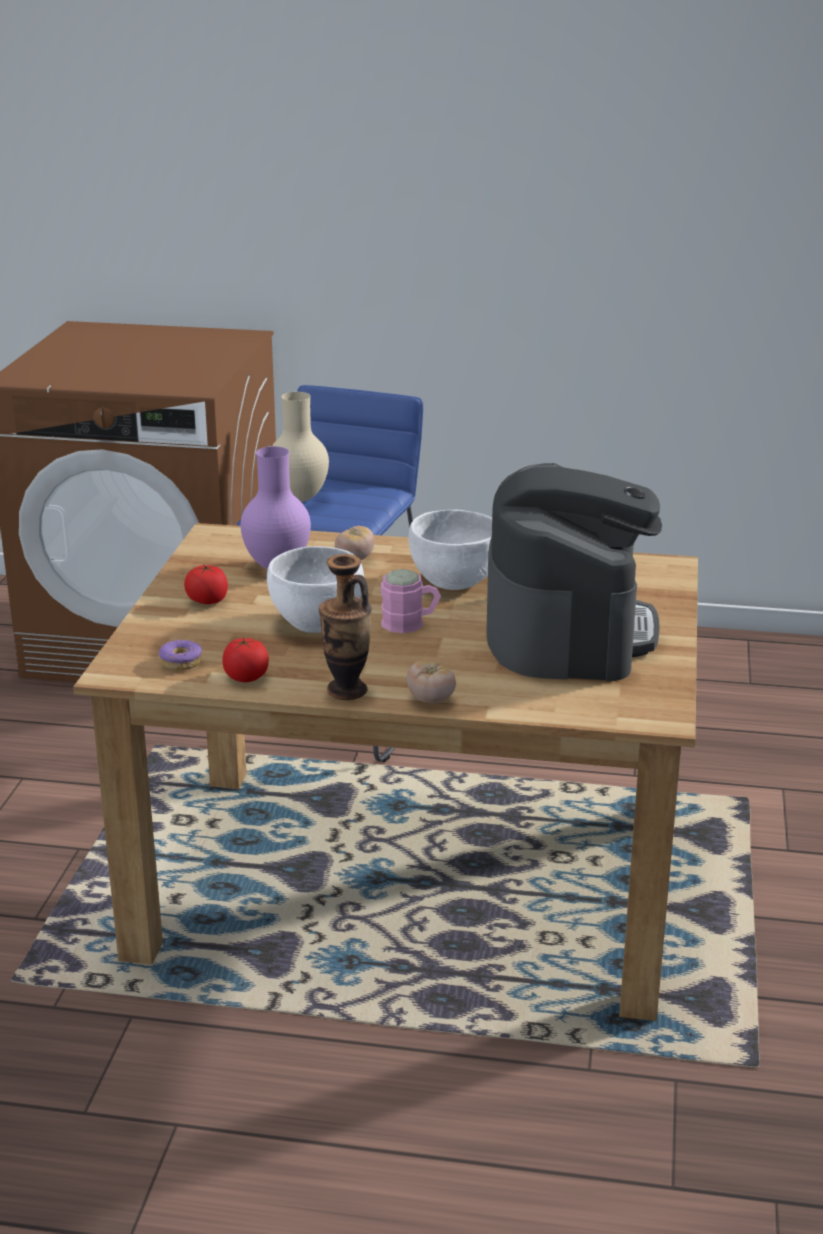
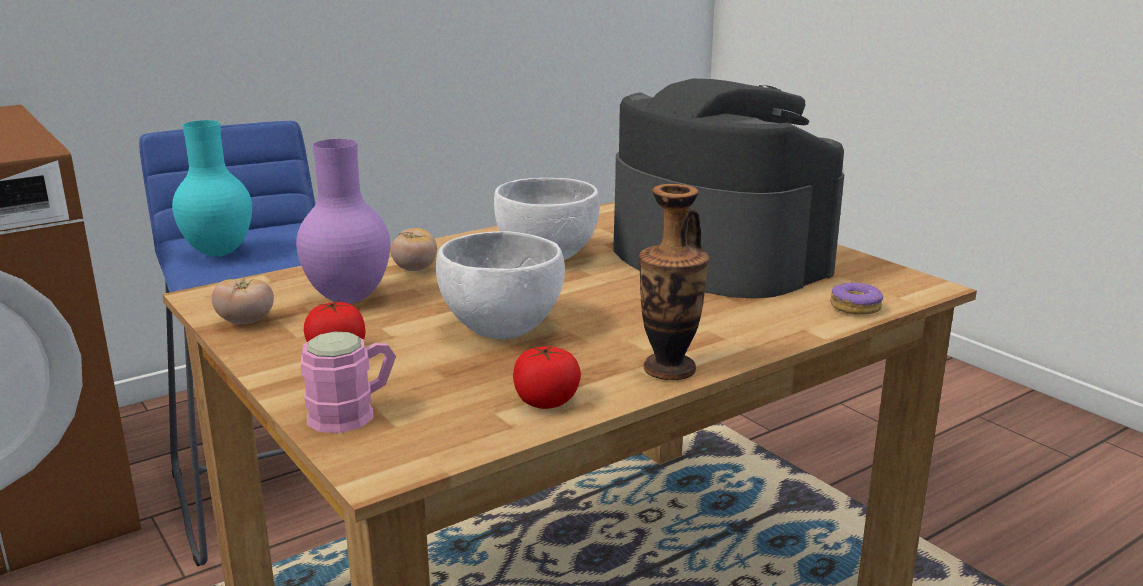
camera: 45 degrees left, 5 degrees down
donut [159,640,202,670] -> donut moved to [830,281,883,315]
beige vase [272,392,329,502] -> turquoise vase [172,120,252,257]
pink mug [381,569,441,633] -> pink mug moved to [301,332,396,433]
tomato [407,661,456,703] -> tomato moved to [212,278,274,324]

